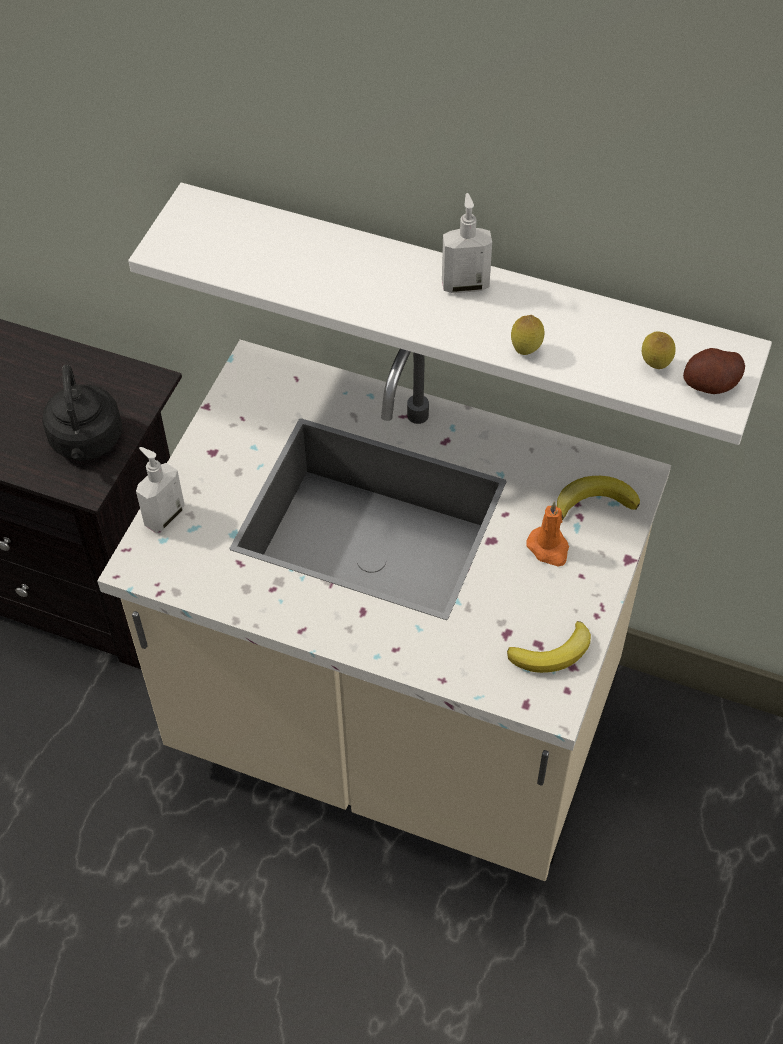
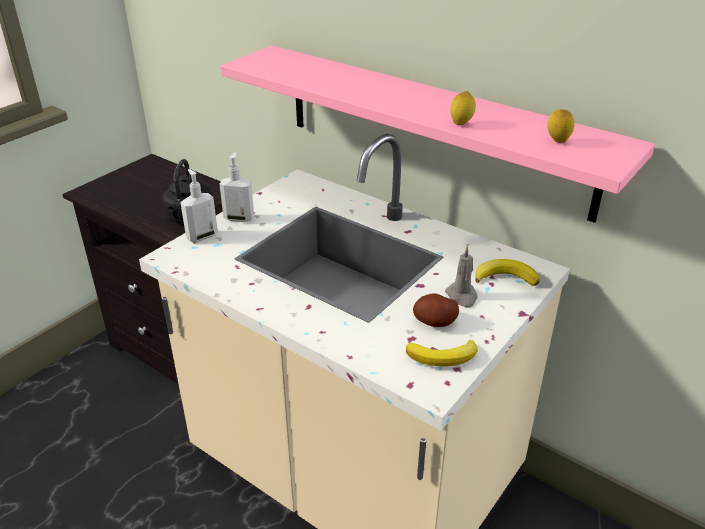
camera: 15 degrees right, 20 degrees down
white shelf [128,183,772,445] -> pink shelf [220,46,655,223]
soap dispenser [442,193,492,293] -> soap dispenser moved to [219,152,254,222]
orange candle [526,501,569,567] -> grey candle [445,246,478,308]
potato [683,348,745,394] -> potato moved to [413,293,459,327]

